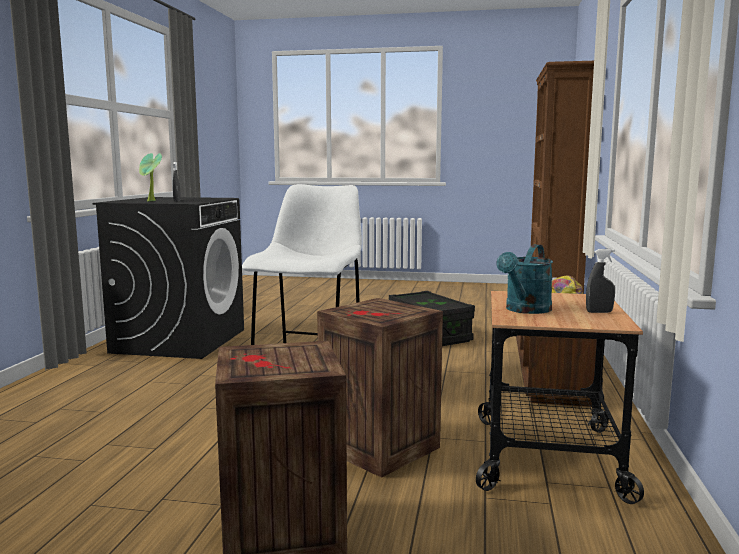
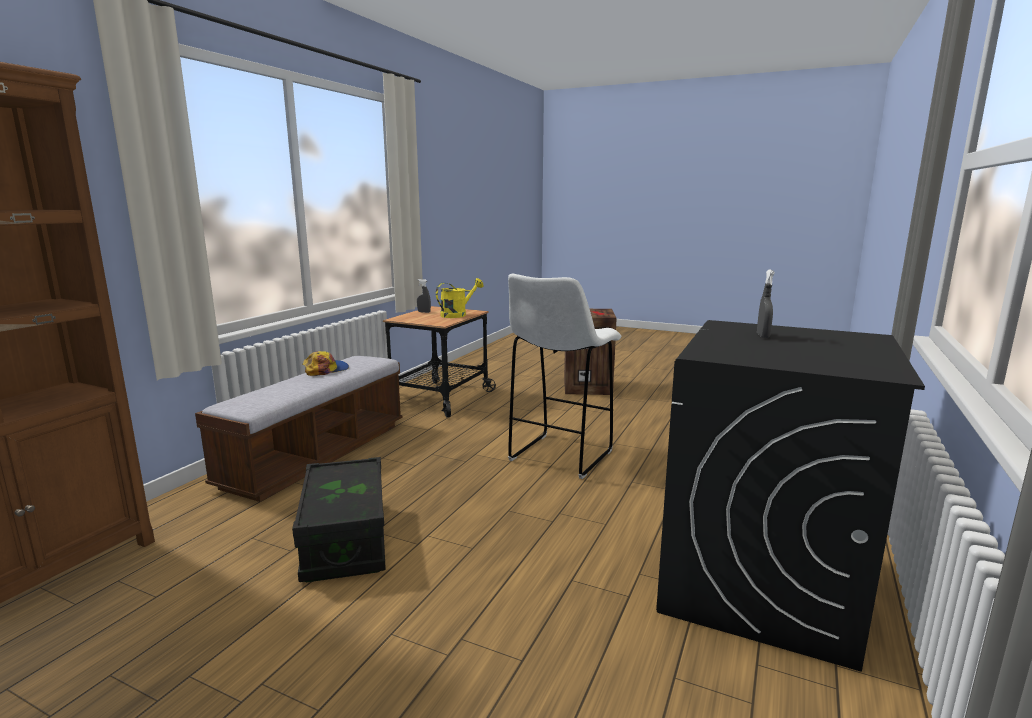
camera: 165 degrees left, 5 degrees up
potted plant [139,153,162,201] -> none
crate [317,298,443,478] -> none
turquoise watering can [497,244,553,314] -> yellow watering can [436,278,484,318]

